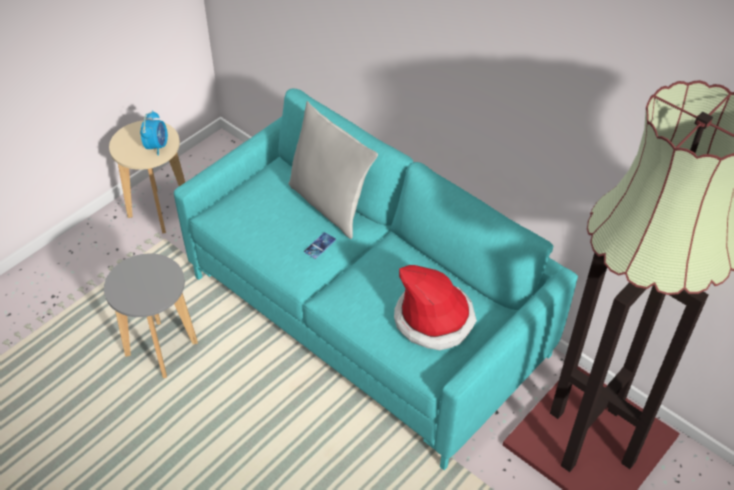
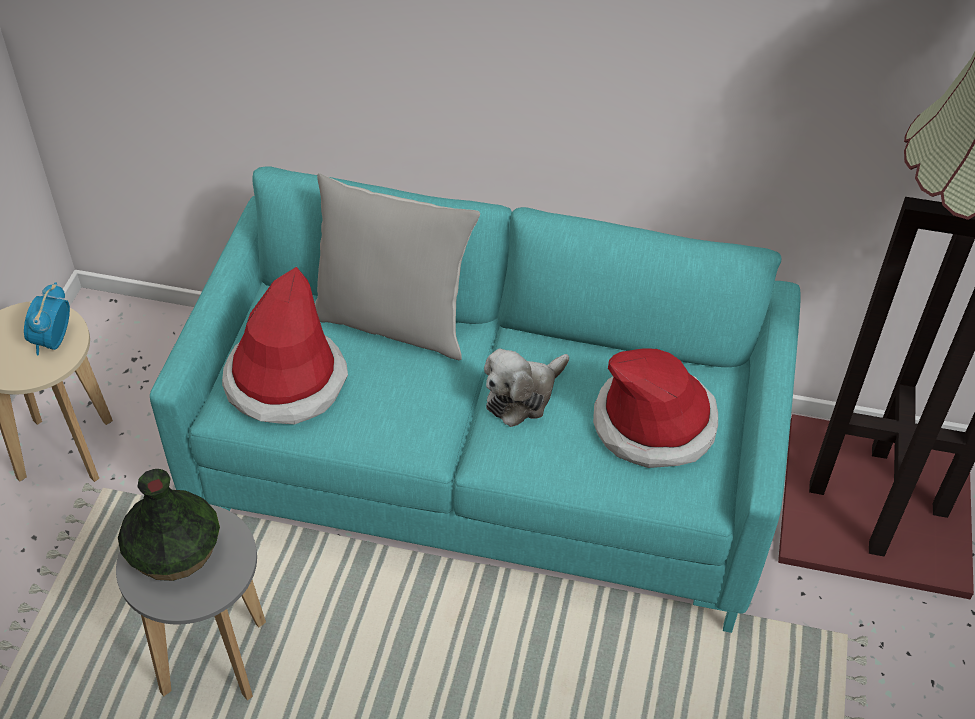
camera: 30 degrees left, 0 degrees up
alarm clock [140,111,168,156] -> alarm clock turned 150 degrees counterclockwise [24,282,70,355]
phone [304,232,336,259] -> none
none -> vase [118,469,220,581]
none -> hat [222,267,348,424]
none -> plush toy [484,348,569,427]

